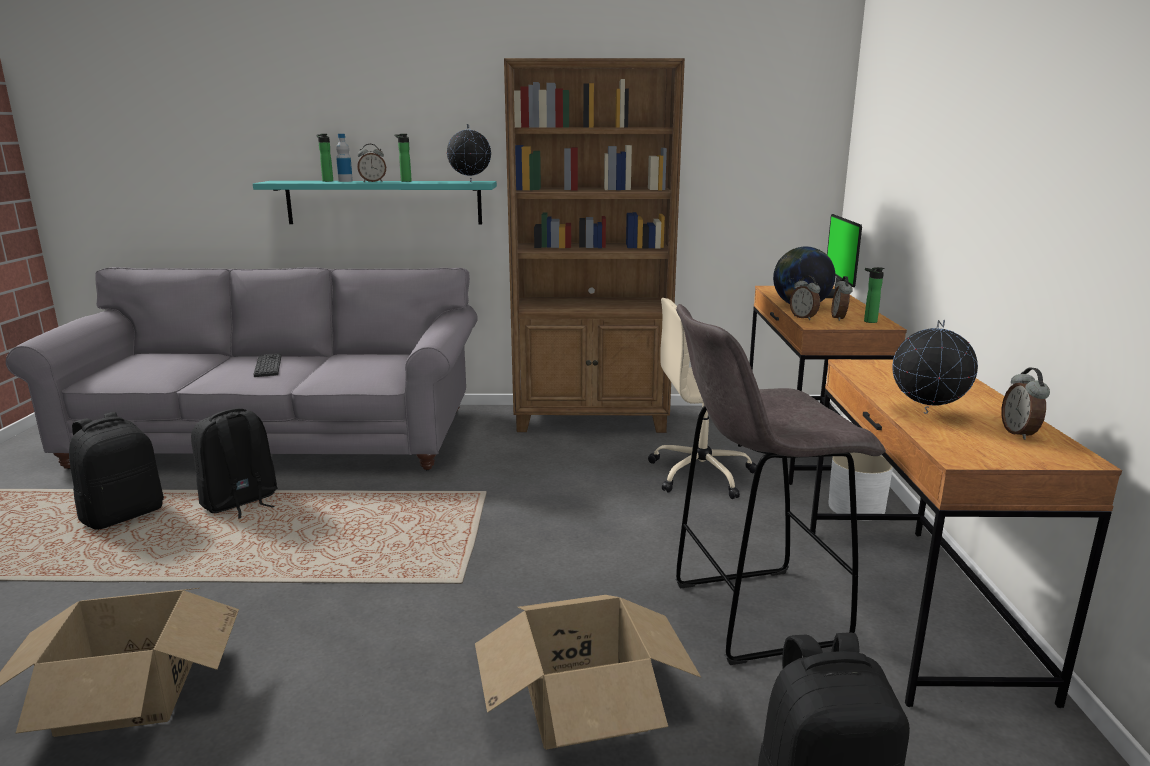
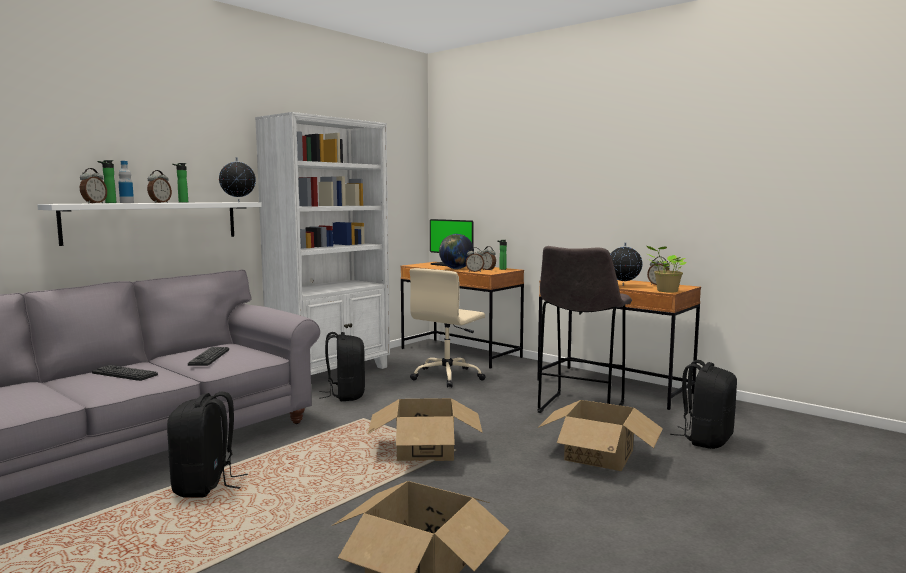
camera: 50 degrees left, 10 degrees down
black backpack [69,412,164,530] -> black backpack moved to [319,332,365,401]
turquoise shelf [253,181,497,225] -> white shelf [37,202,262,246]
brown bookcase [504,58,685,433] -> white bookcase [255,112,390,375]
white planter [828,453,893,521] -> none
none -> alarm clock [80,168,107,203]
none -> keyboard [188,347,229,366]
none -> cardboard box [368,398,483,461]
none -> potted plant [647,246,686,293]

